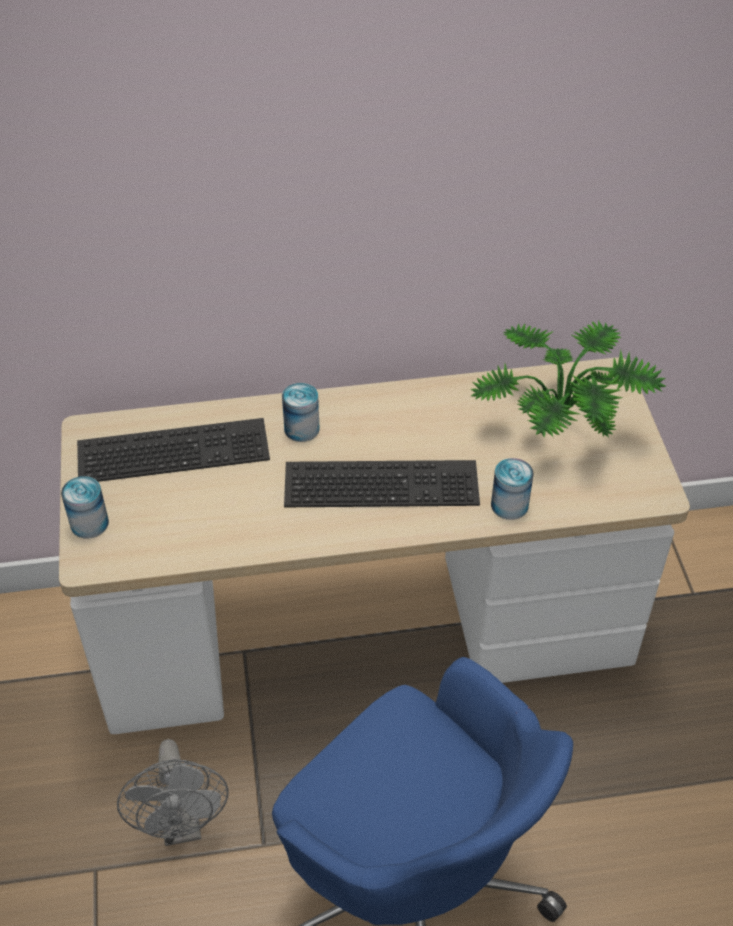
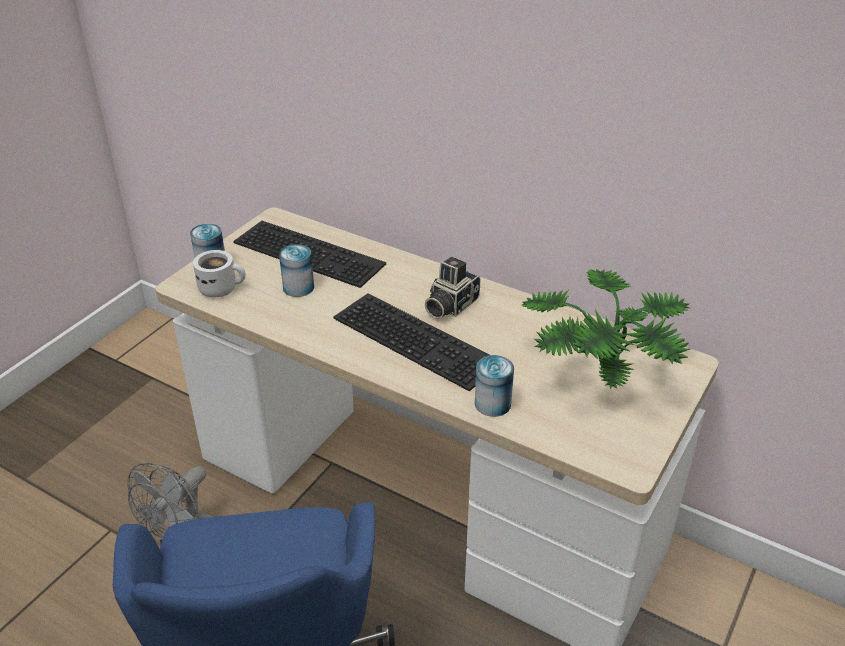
camera: 40 degrees right, 10 degrees down
can [282,383,320,442] -> can moved to [279,244,314,297]
none -> white mug [193,250,246,297]
none -> camera [425,257,480,319]

